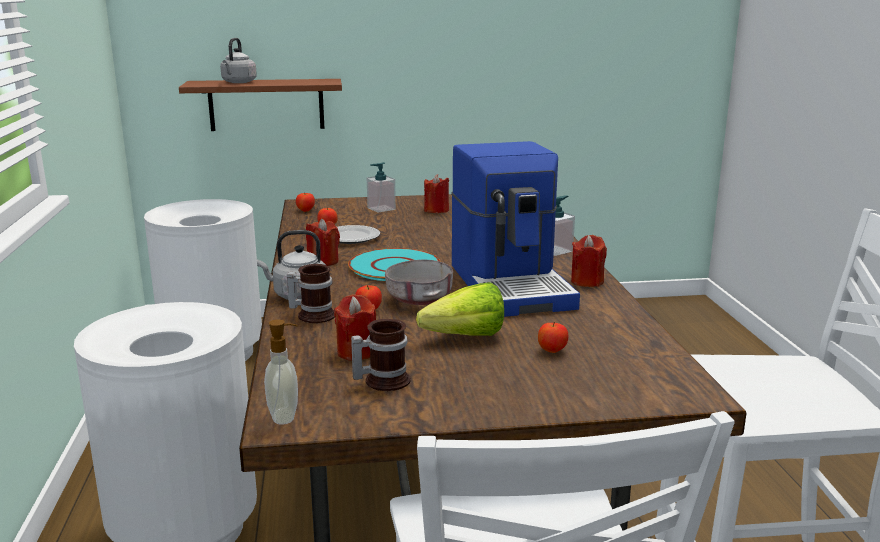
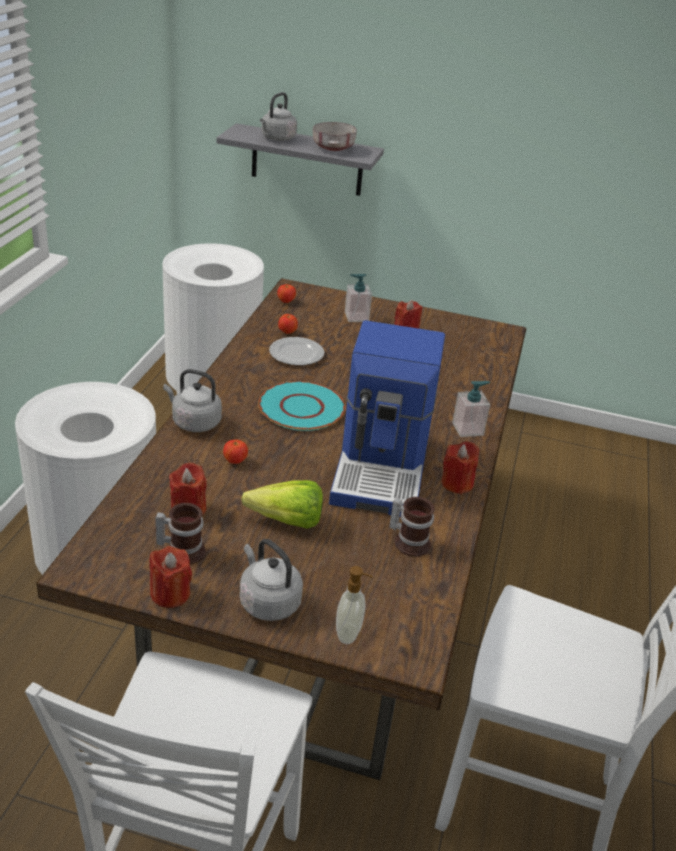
camera: 20 degrees right, 15 degrees up
brown shelf [179,79,342,131] -> grey shelf [216,123,384,196]
soap dispenser [264,320,298,425] -> soap dispenser moved to [336,566,373,644]
mug [287,264,335,323] -> mug moved to [389,497,435,556]
red candle [306,219,340,266] -> red candle moved to [149,546,192,608]
grey bowl [385,260,453,305] -> grey bowl moved to [313,122,357,151]
apple [538,322,568,353] -> none
none -> grey kettle [240,539,303,621]

